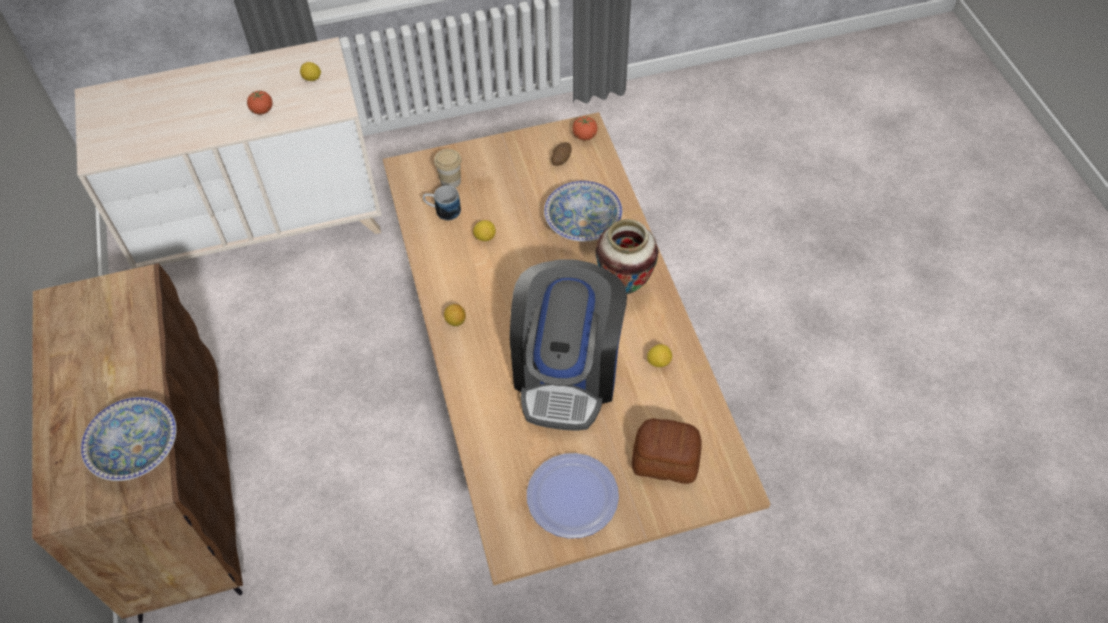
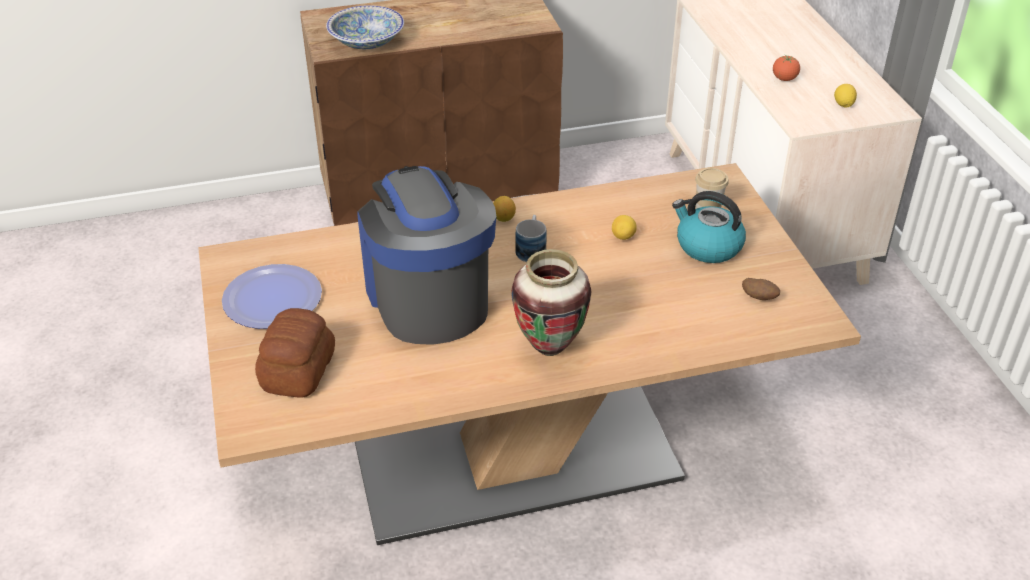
camera: 90 degrees right, 15 degrees down
mug [423,185,461,220] -> mug moved to [515,215,546,262]
coffee machine [510,259,627,431] -> coffee machine turned 60 degrees clockwise [357,166,496,345]
bowl [544,181,622,241] -> none
tomato [573,116,598,141] -> none
lemon [647,344,672,367] -> none
none -> kettle [672,191,746,263]

